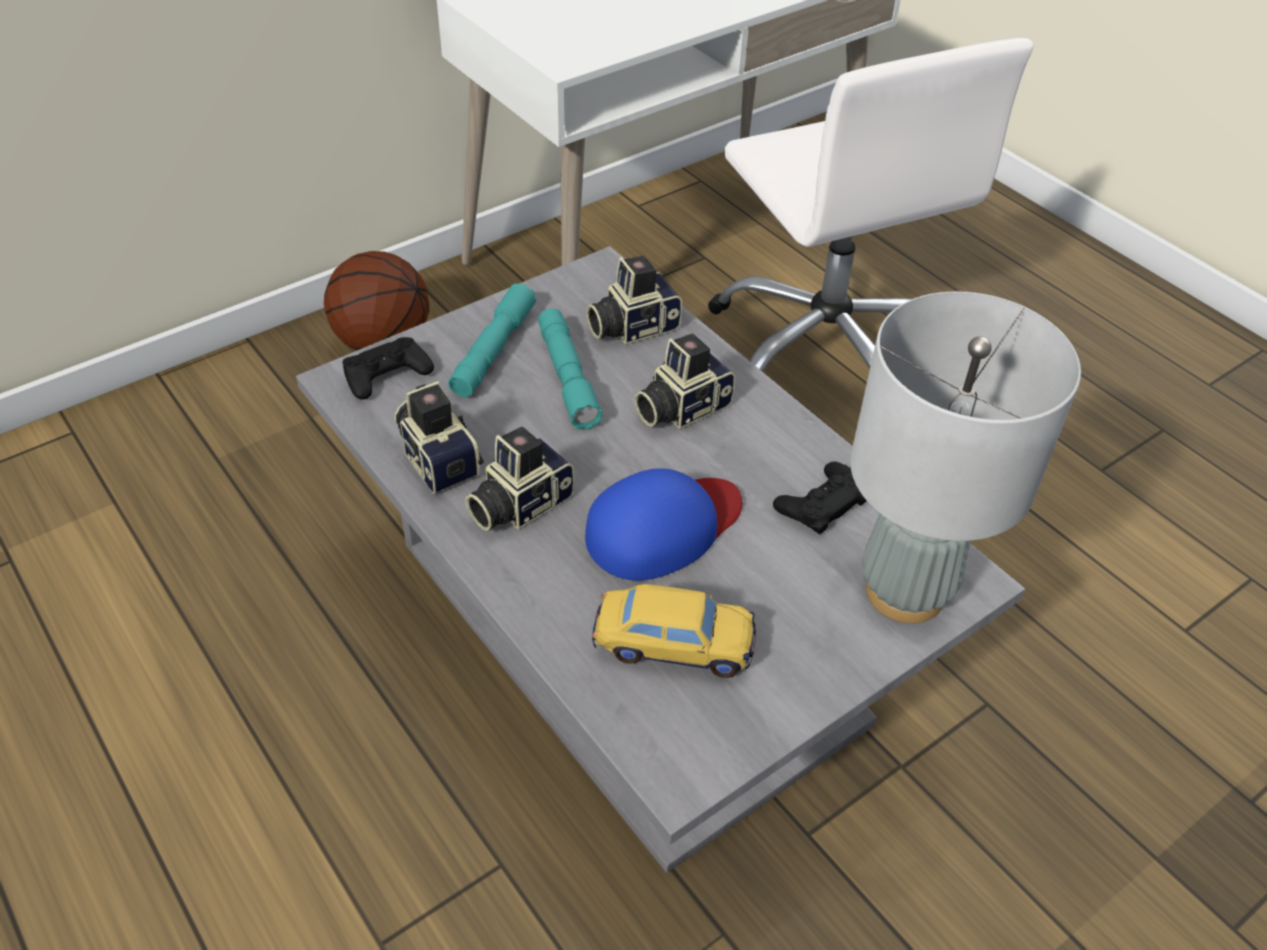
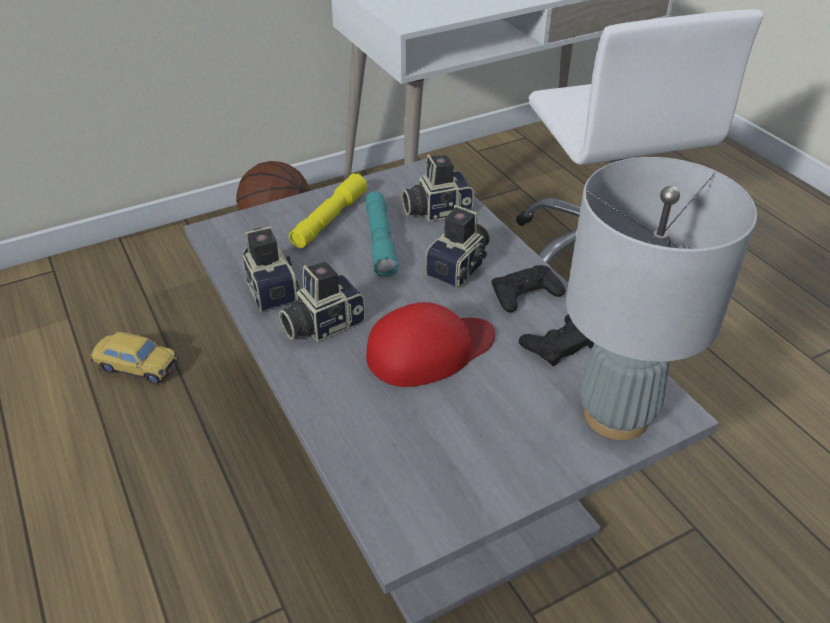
camera: 10 degrees right, 5 degrees down
black game controller [342,337,434,400] -> black game controller moved to [492,265,566,312]
turquoise flashlight [448,283,536,397] -> yellow flashlight [289,173,368,248]
blue cap [585,468,742,581] -> red cap [366,302,495,387]
toy car [592,584,756,678] -> toy car moved to [90,332,179,385]
camera [634,334,735,429] -> camera turned 150 degrees clockwise [425,205,490,288]

